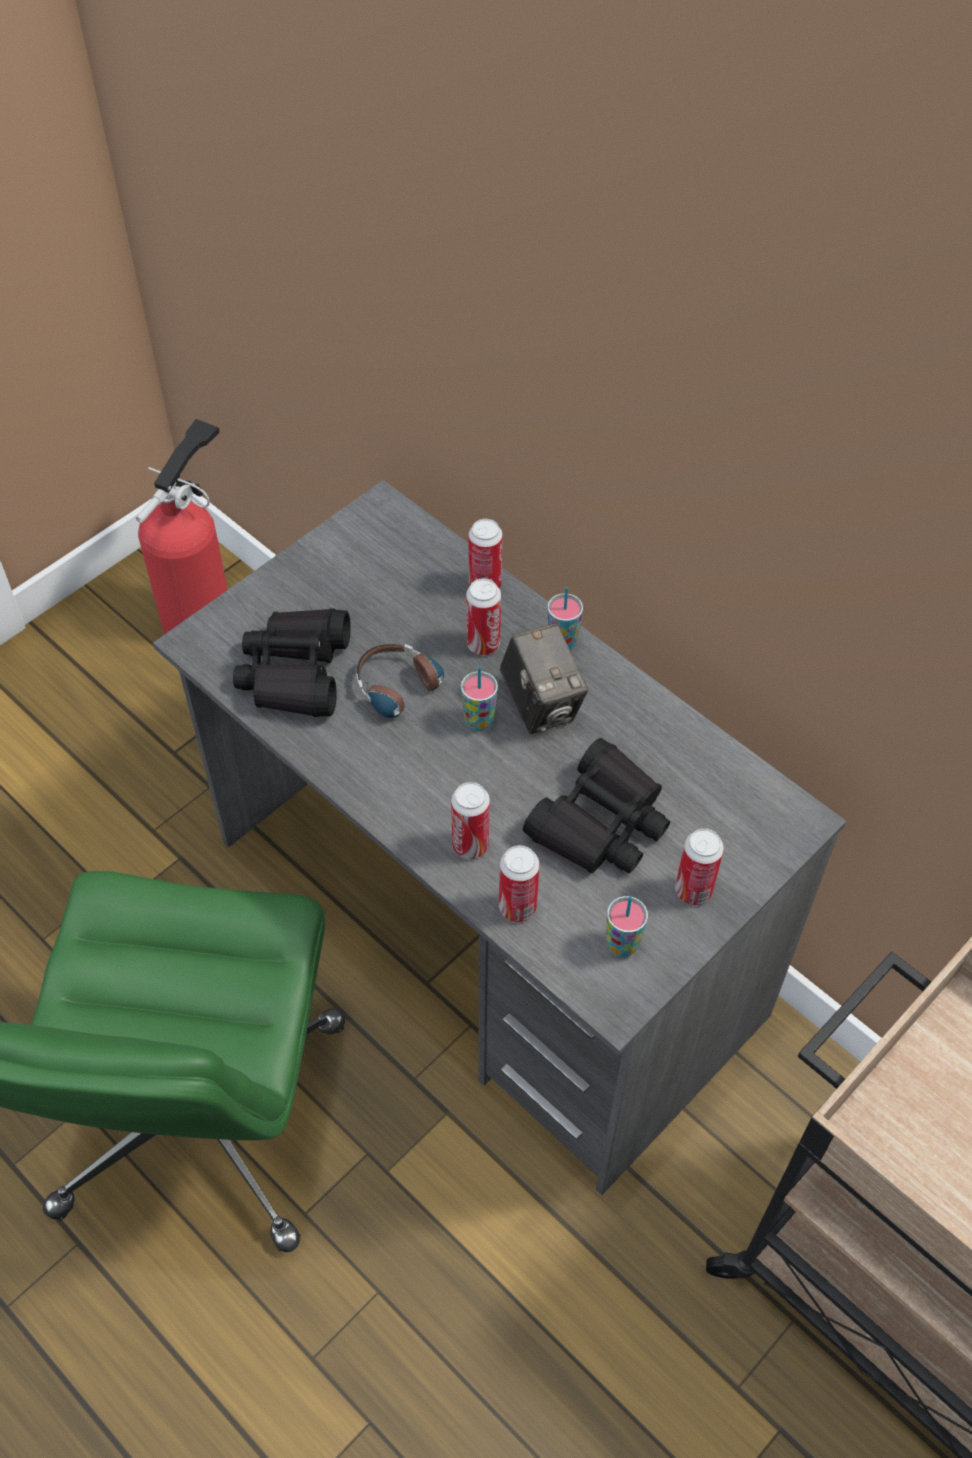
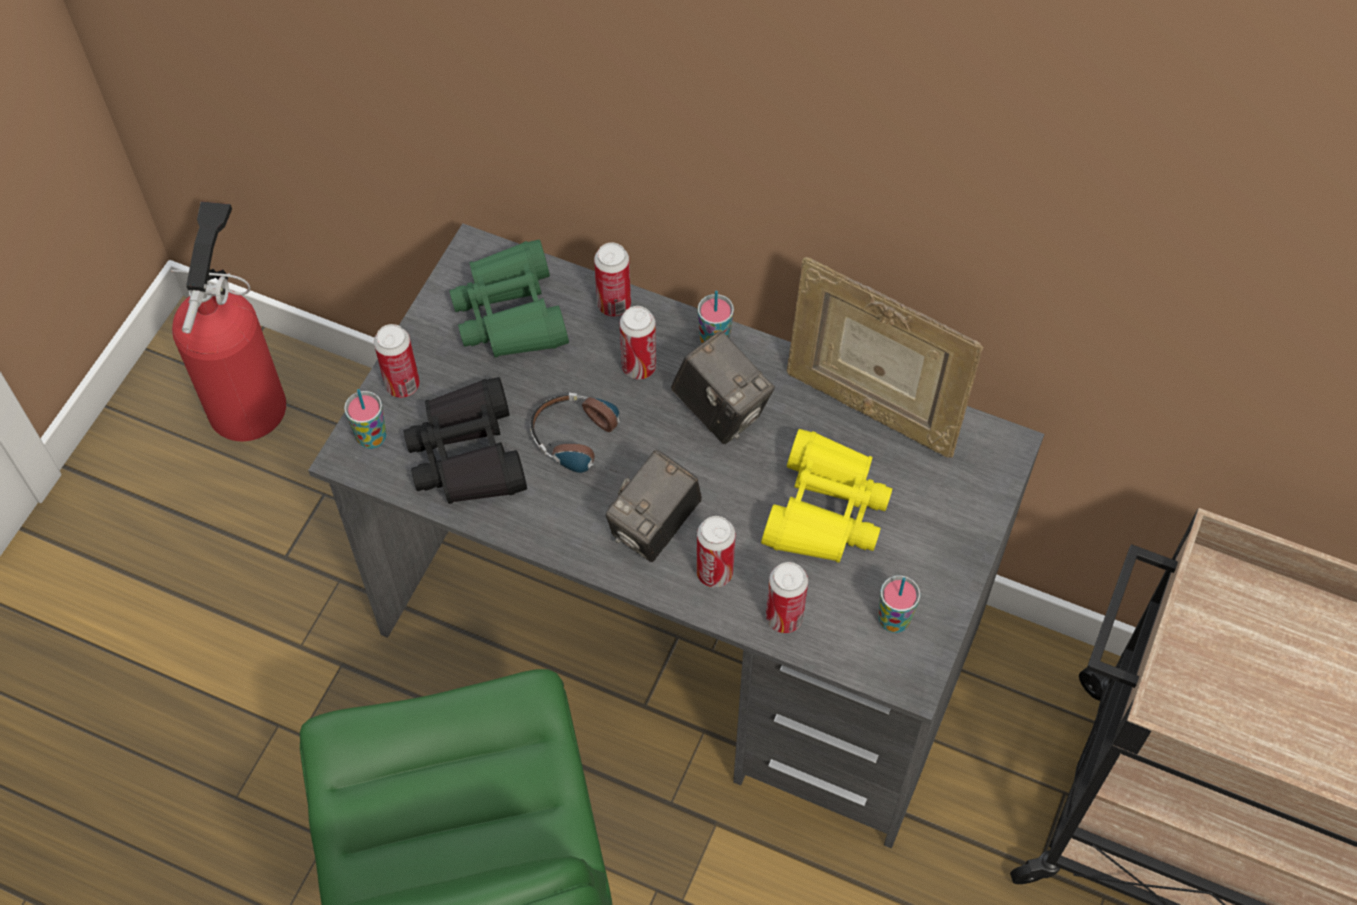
camera: 20 degrees left, 5 degrees up
cup [461,666,498,731] -> cup moved to [344,389,387,449]
black binoculars [523,738,670,873] -> yellow binoculars [761,429,892,563]
can [675,828,724,905] -> can moved to [374,324,420,398]
none -> green binoculars [449,240,569,358]
none -> camera [606,450,702,562]
none -> picture frame [787,257,983,458]

